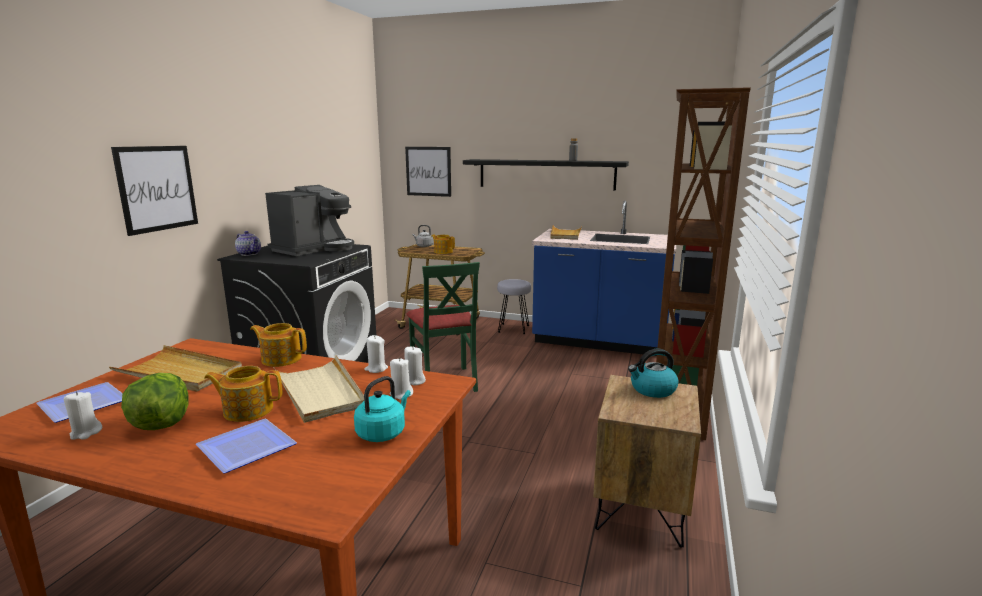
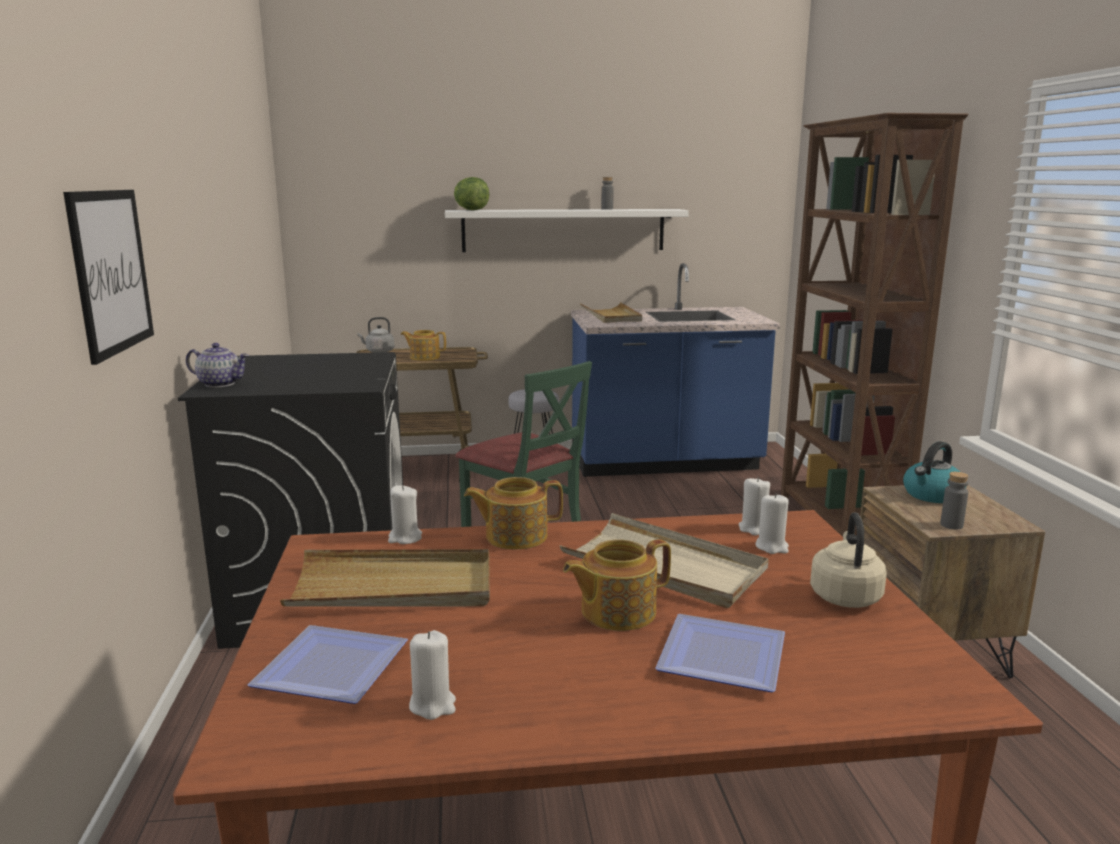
camera: 25 degrees left, 0 degrees up
lettuce [121,373,189,430] -> lettuce moved to [454,177,489,210]
coffee machine [265,185,354,256] -> none
turquoise kettle [354,376,411,442] -> beige kettle [810,512,887,608]
white candle [364,335,388,373] -> white candle moved to [388,485,422,544]
picture [405,147,451,197] -> none
black shelf [463,159,629,191] -> white shelf [445,209,689,252]
none -> grey bottle [940,472,968,530]

